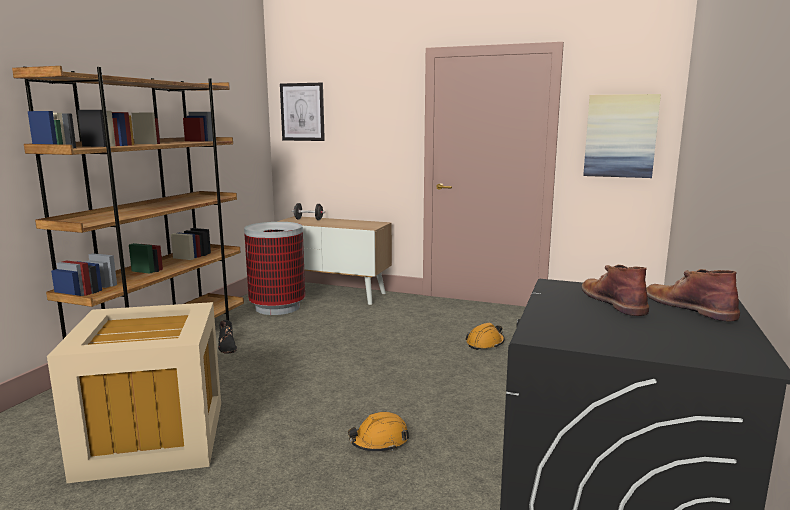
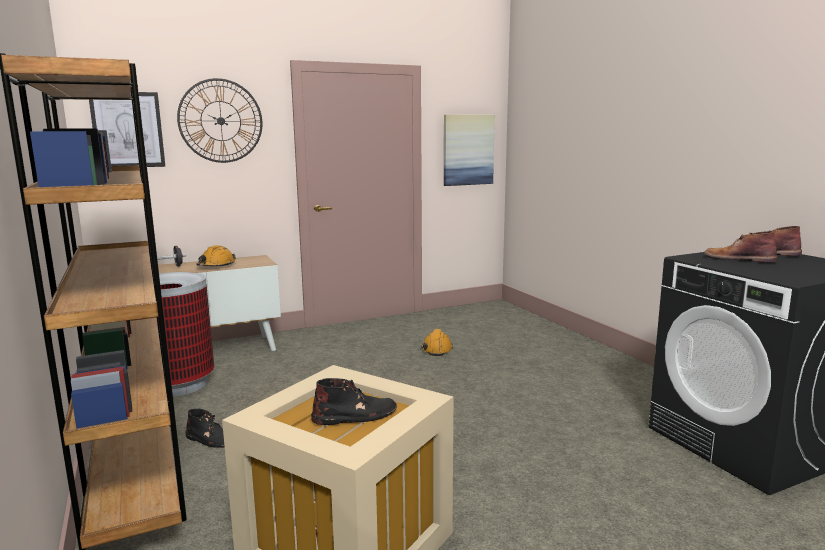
camera: 45 degrees left, 0 degrees up
orange hard hat [348,412,409,451] -> orange hard hat moved to [196,245,236,266]
none -> wall clock [177,78,262,163]
none -> black boot [311,378,397,425]

